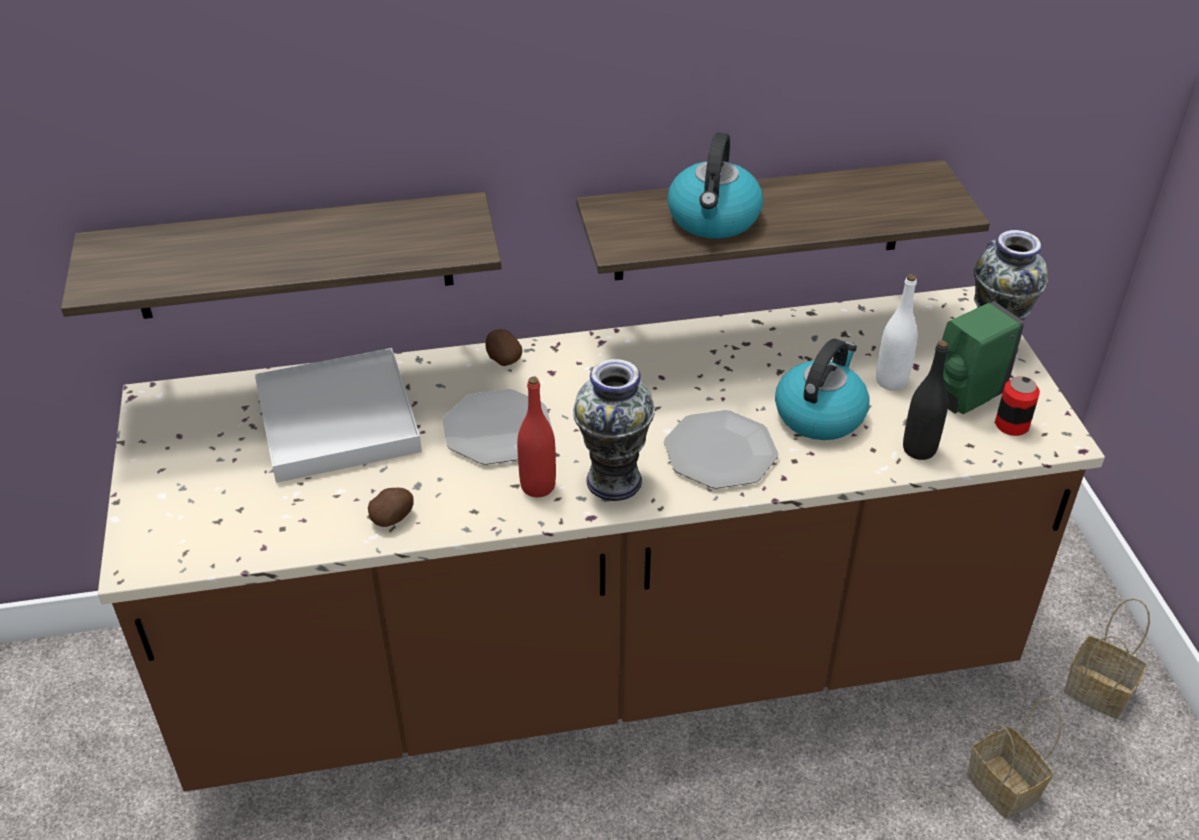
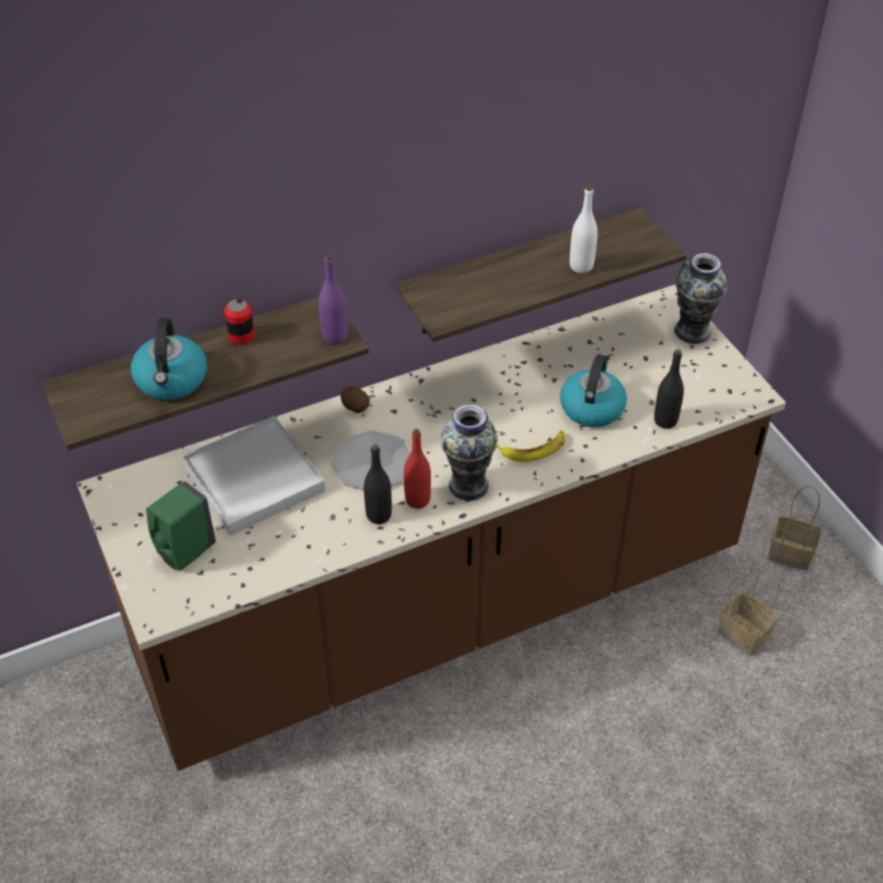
camera: 15 degrees left, 5 degrees up
potato [368,488,414,527] -> none
plate [664,410,779,489] -> banana [496,430,566,462]
kettle [668,132,763,239] -> kettle moved to [131,318,207,400]
white bottle [876,274,918,391] -> white bottle moved to [570,185,598,273]
green soap dispenser [942,302,1024,414] -> green soap dispenser moved to [146,481,216,571]
can [995,376,1040,436] -> can moved to [224,299,255,345]
none -> purple bottle [319,254,348,345]
none -> black bottle [364,444,392,524]

